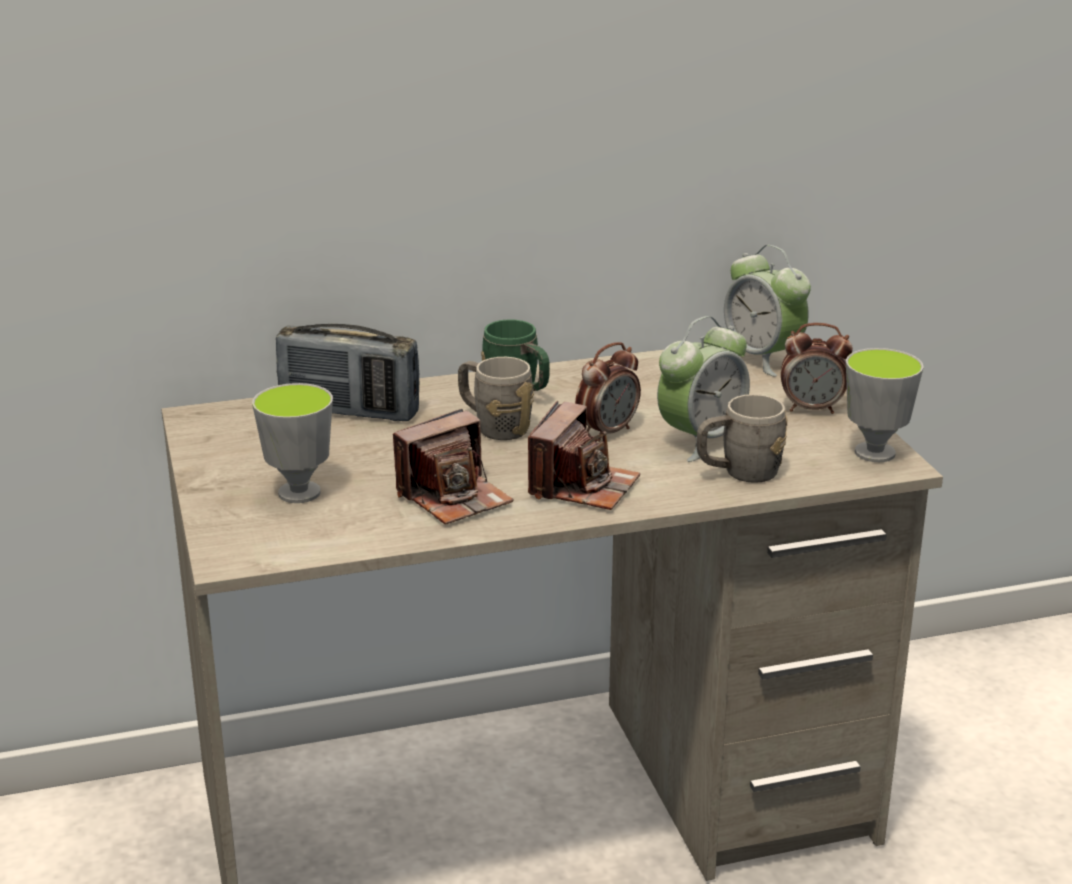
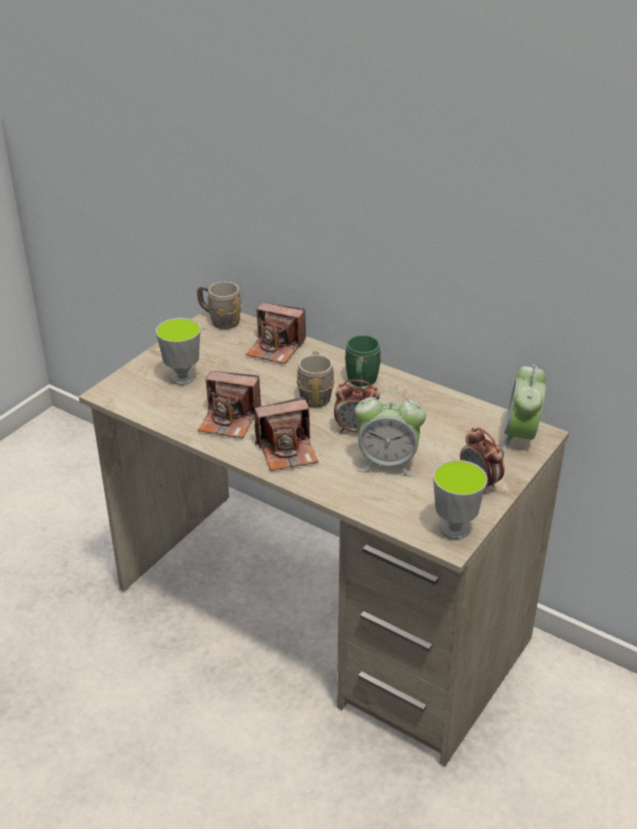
camera: 50 degrees right, 10 degrees up
radio [276,324,420,421] -> camera [246,302,306,364]
grey mug [697,394,788,483] -> grey mug moved to [197,282,241,329]

